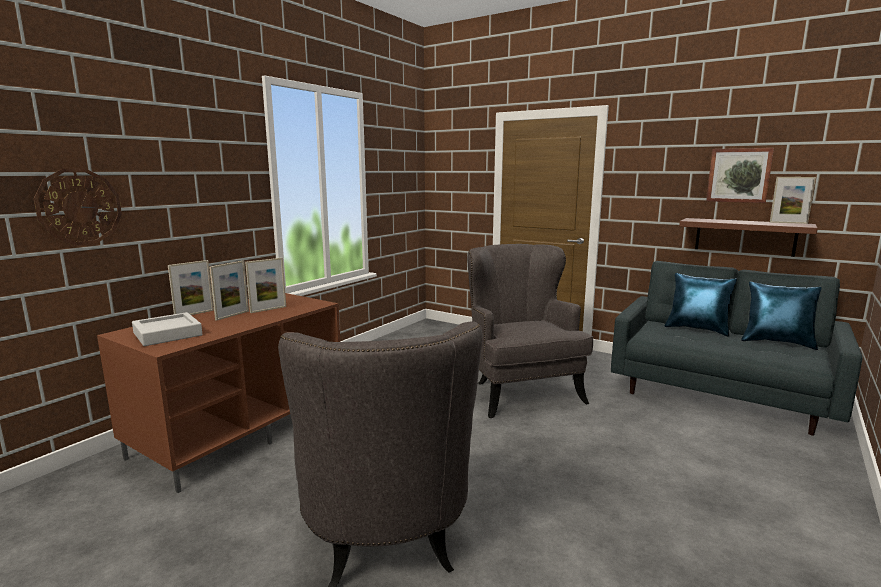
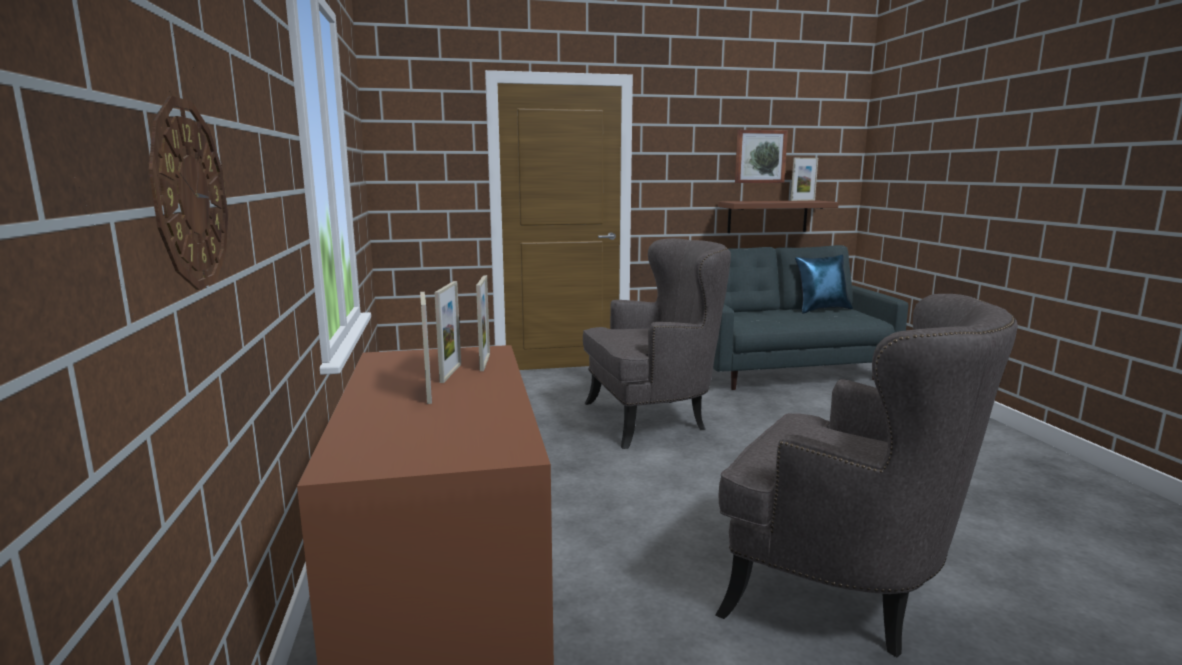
camera: 45 degrees left, 0 degrees up
grey tray [132,312,202,346] -> none
picture frame [168,260,214,315] -> picture frame moved to [476,275,490,371]
grey armchair [467,244,593,418] -> grey armchair turned 135 degrees clockwise [583,238,731,449]
blue pillow [664,273,737,337] -> none

